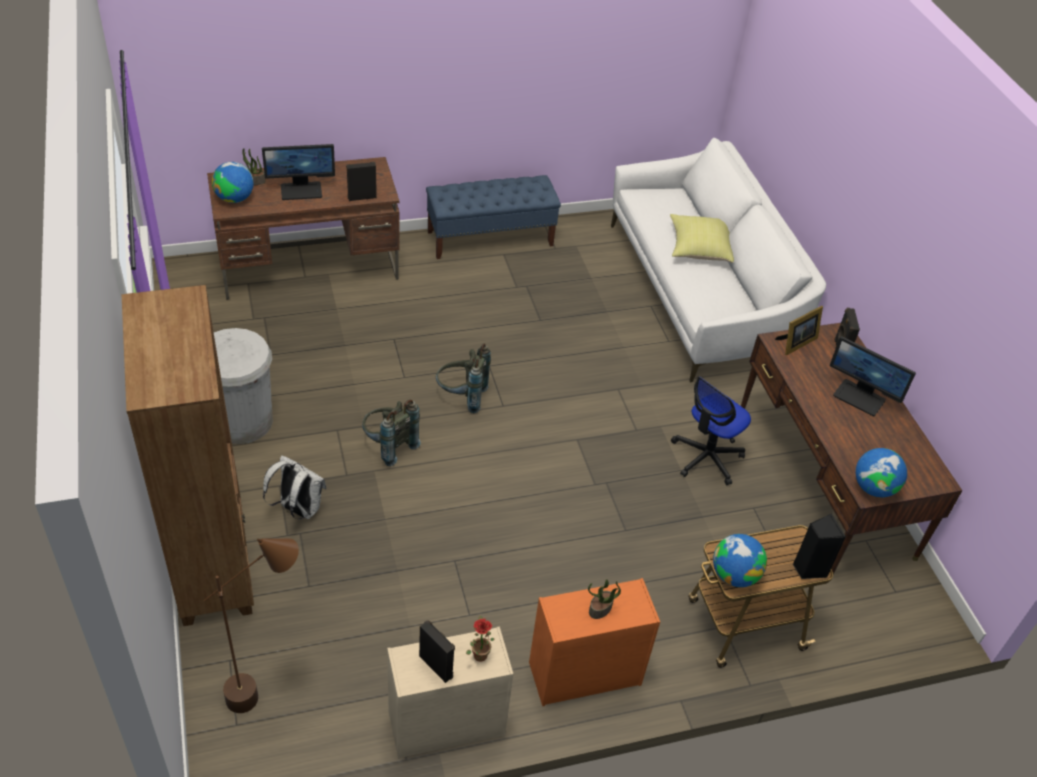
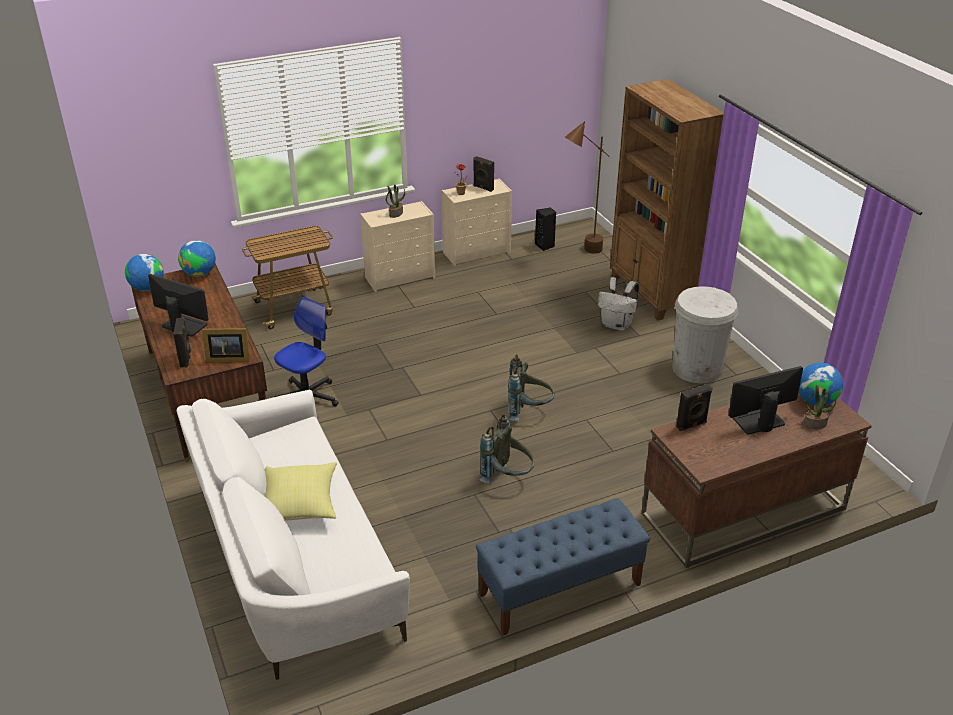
camera: 175 degrees right, 10 degrees down
grey backpack [362,400,421,466] -> grey backpack moved to [479,414,534,483]
orange dresser [529,578,660,706] -> beige dresser [360,201,435,292]
globe [713,534,767,587] -> globe moved to [125,254,164,291]
picture frame [775,306,823,355] -> picture frame turned 135 degrees counterclockwise [202,328,250,362]
black speaker [793,514,846,579] -> black speaker moved to [535,208,556,251]

